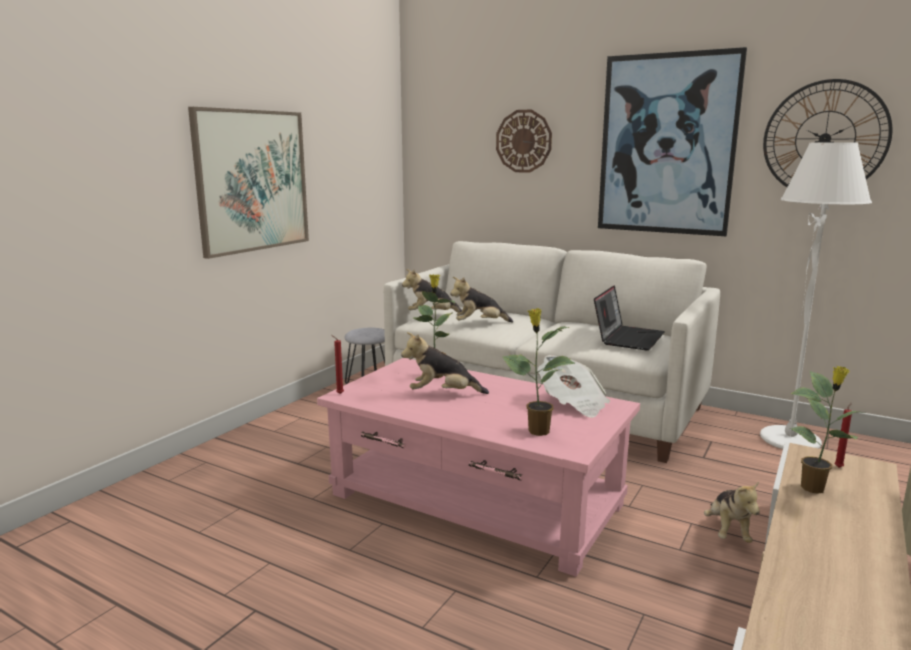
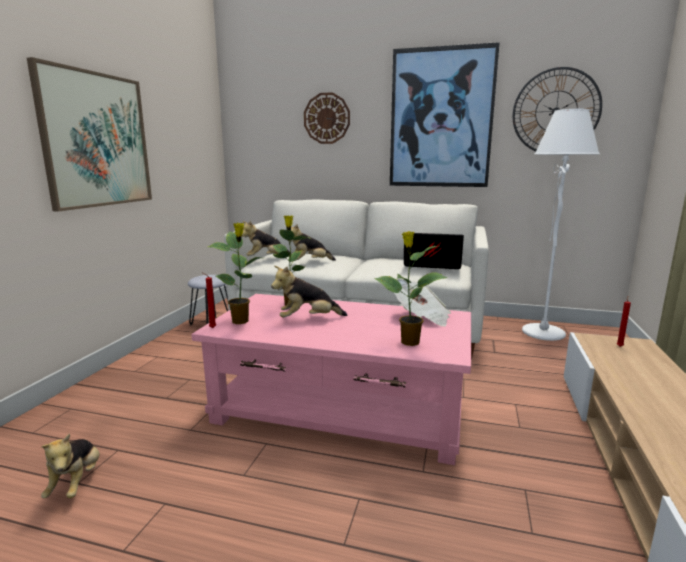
camera: 15 degrees left, 0 degrees up
laptop [594,285,665,351] -> laptop turned 90 degrees counterclockwise [404,233,464,269]
plush toy [704,482,760,543] -> plush toy moved to [41,433,100,498]
potted plant [790,366,866,494] -> potted plant moved to [208,222,261,324]

